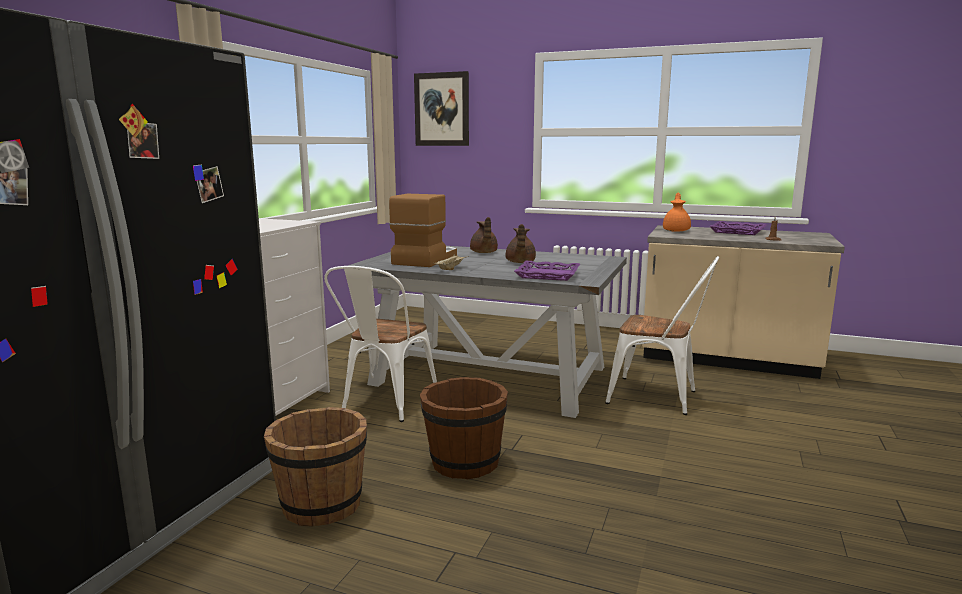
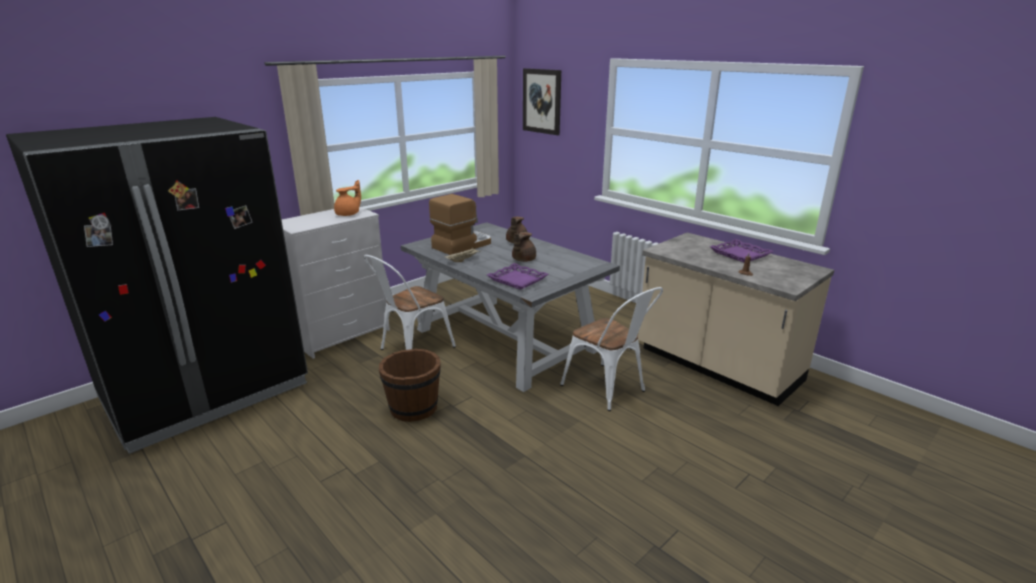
camera: 25 degrees right, 10 degrees up
brown bucket [264,407,367,527] -> none
orange teapot [663,192,691,232] -> orange teapot moved to [334,180,361,216]

